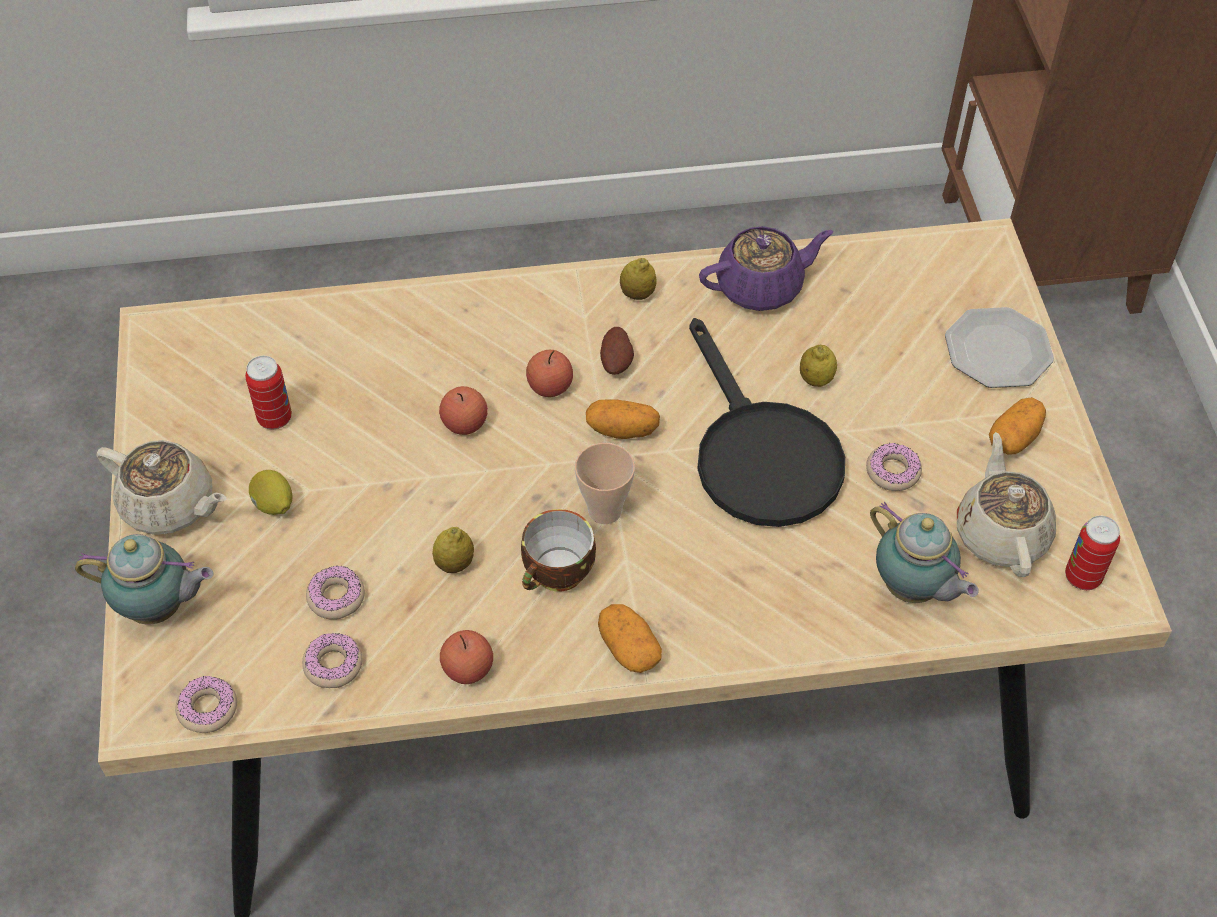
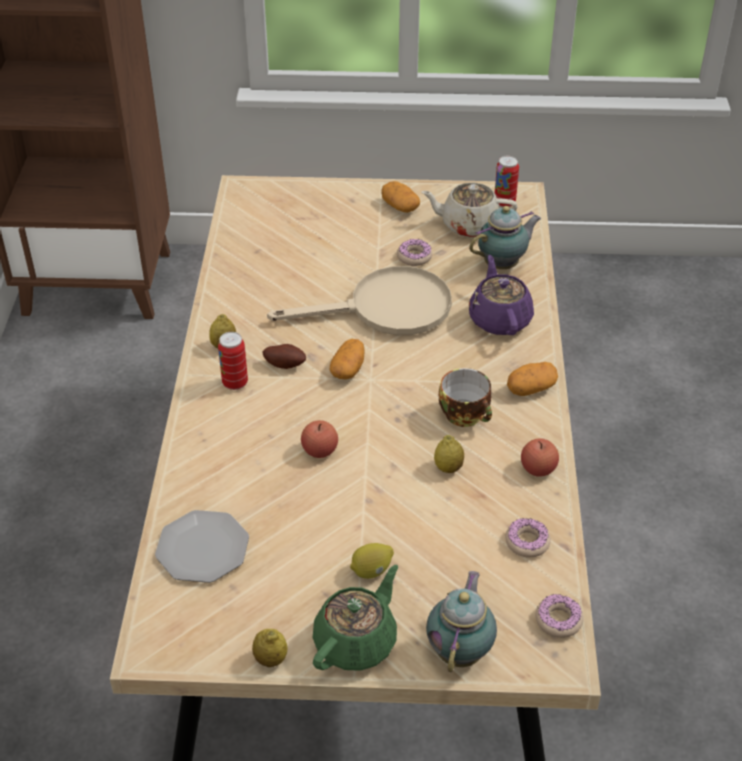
camera: 80 degrees left, 10 degrees down
beige teapot [96,440,227,535] -> green teapot [313,565,398,671]
can [245,356,292,429] -> can moved to [218,332,248,390]
donut [306,565,365,620] -> none
apple [526,350,573,397] -> none
cup [575,443,635,524] -> none
black frying pan [689,318,845,527] -> beige frying pan [267,266,452,335]
purple teapot [699,226,833,311] -> purple teapot moved to [469,255,534,335]
lemon [800,345,837,387] -> lemon moved to [252,629,287,667]
plate [945,307,1054,388] -> plate moved to [155,510,249,583]

